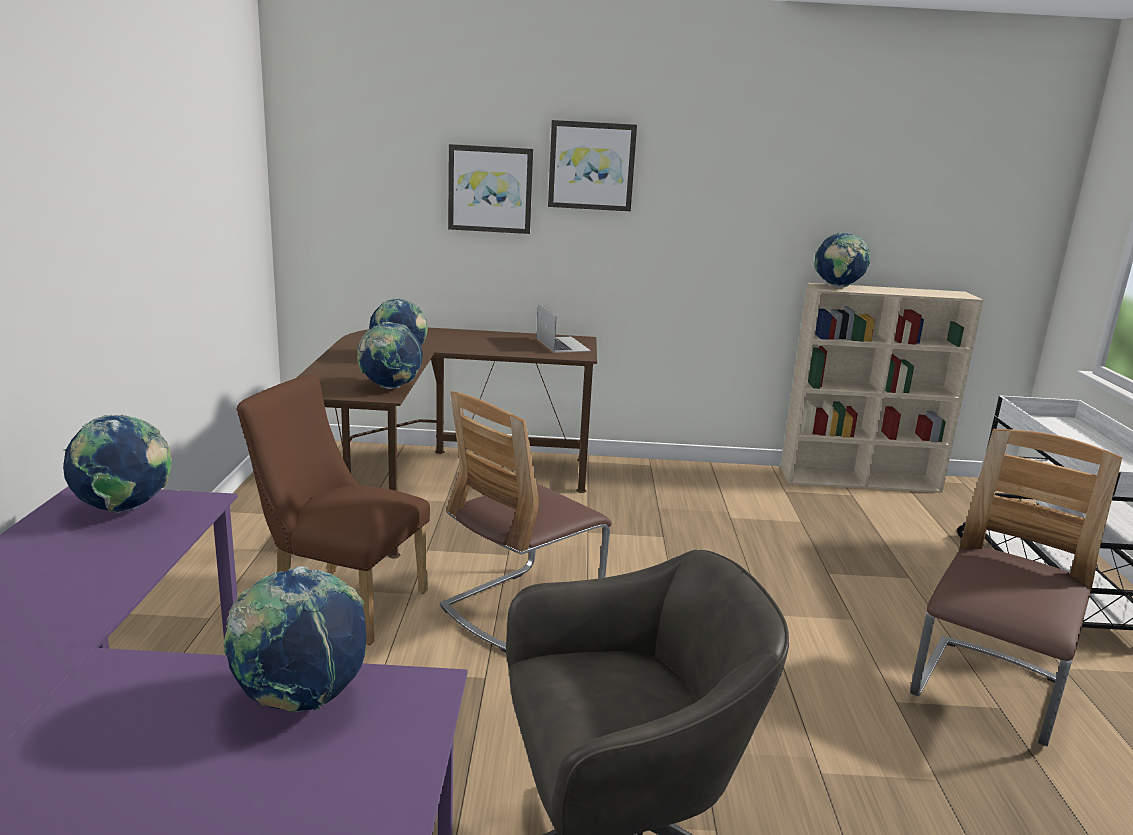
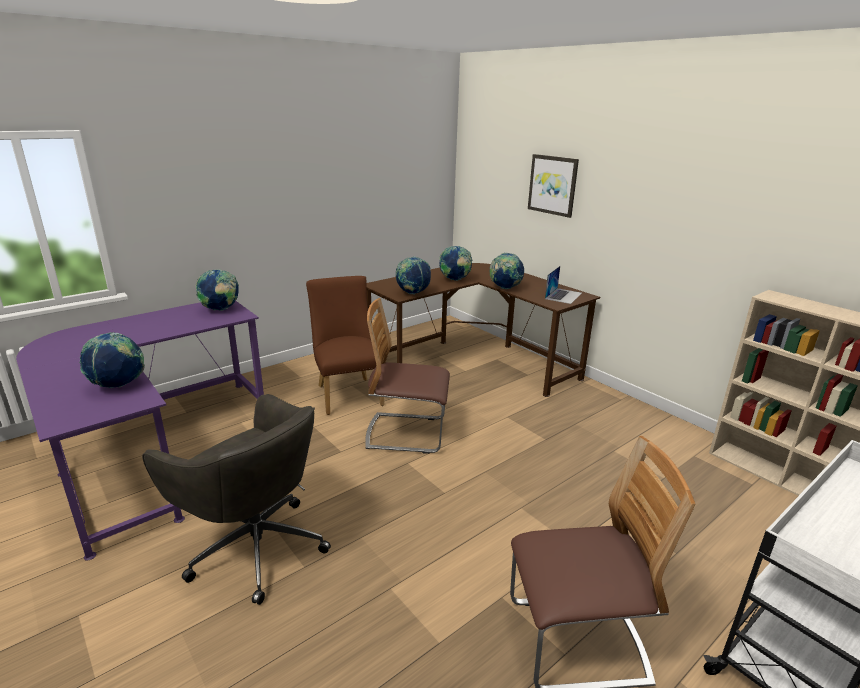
camera: 50 degrees right, 5 degrees up
picture [548,120,637,211] -> none
globe [814,232,870,287] -> globe moved to [490,253,524,289]

